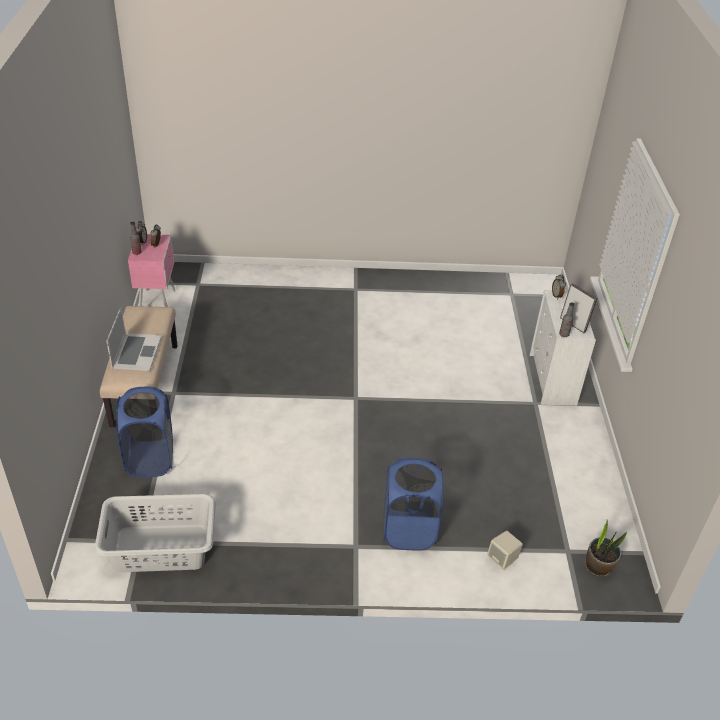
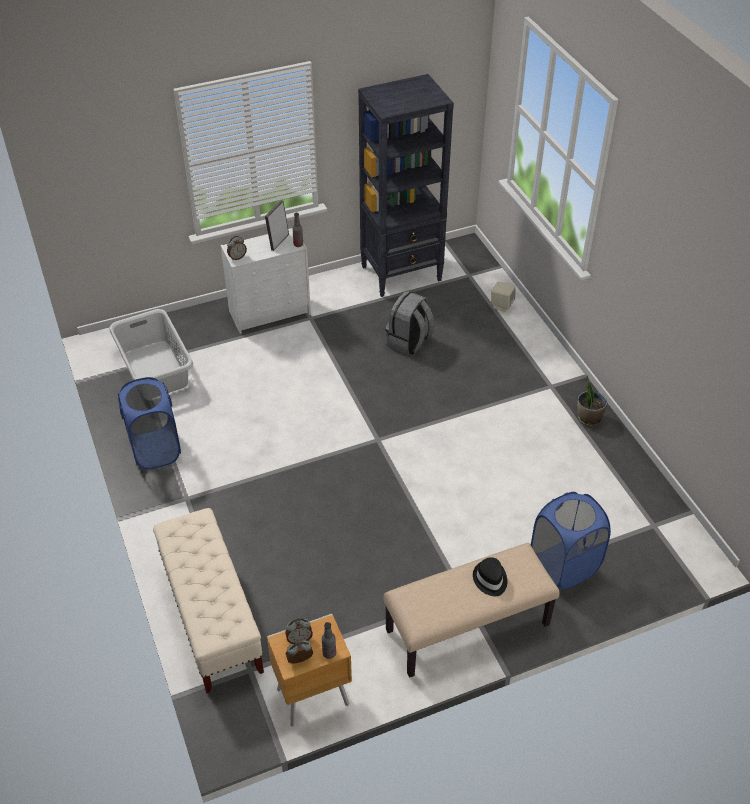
camera: 110 degrees left, 5 degrees up
grey laundry basket [95,494,216,572] -> grey laundry basket moved to [110,309,193,393]
laptop [106,307,161,371] -> black hat [473,557,507,596]
pink nightstand [128,234,176,307] -> brown nightstand [267,614,352,727]
blue laundry basket [384,457,443,550] -> blue laundry basket moved to [118,377,181,470]
potted plant [585,520,627,577] -> potted plant moved to [577,375,607,426]
none -> beige bench [153,508,264,693]
none -> black bookcase [358,74,454,297]
none -> grey backpack [385,291,434,355]

